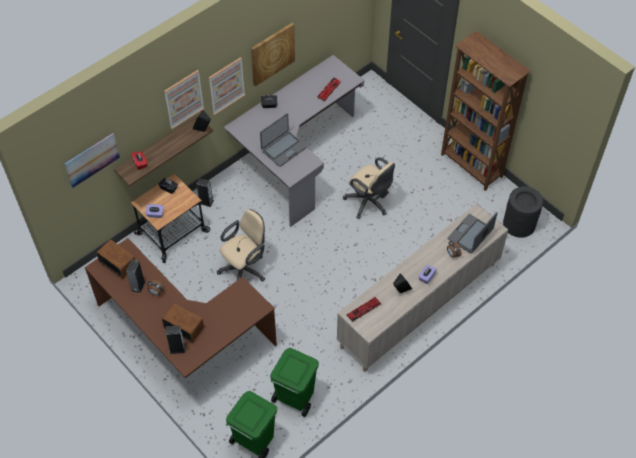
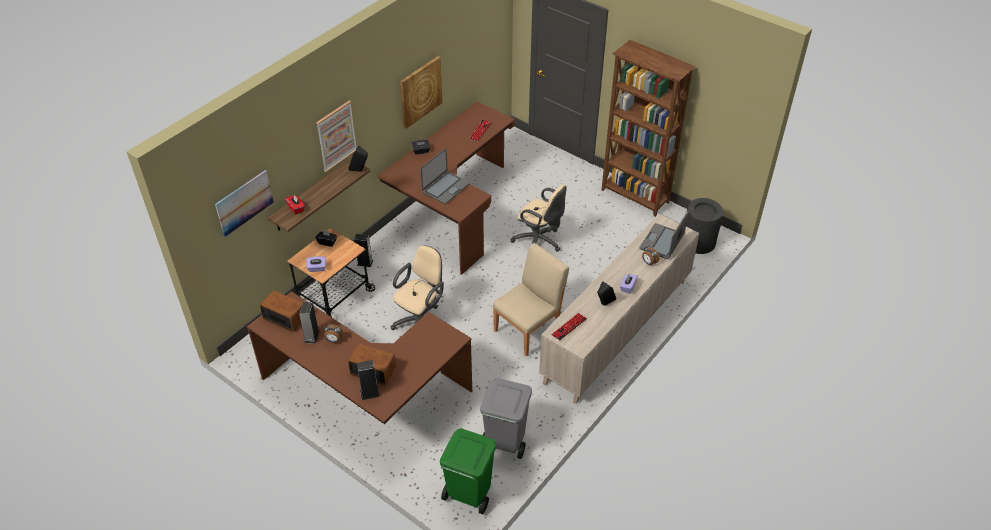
camera: 10 degrees left, 10 degrees down
picture [208,57,245,115] -> none
grey desk [224,55,365,227] -> brown desk [377,101,515,275]
green trash can [270,348,319,417] -> grey trash can [480,378,532,459]
none -> beige chair [493,243,569,357]

